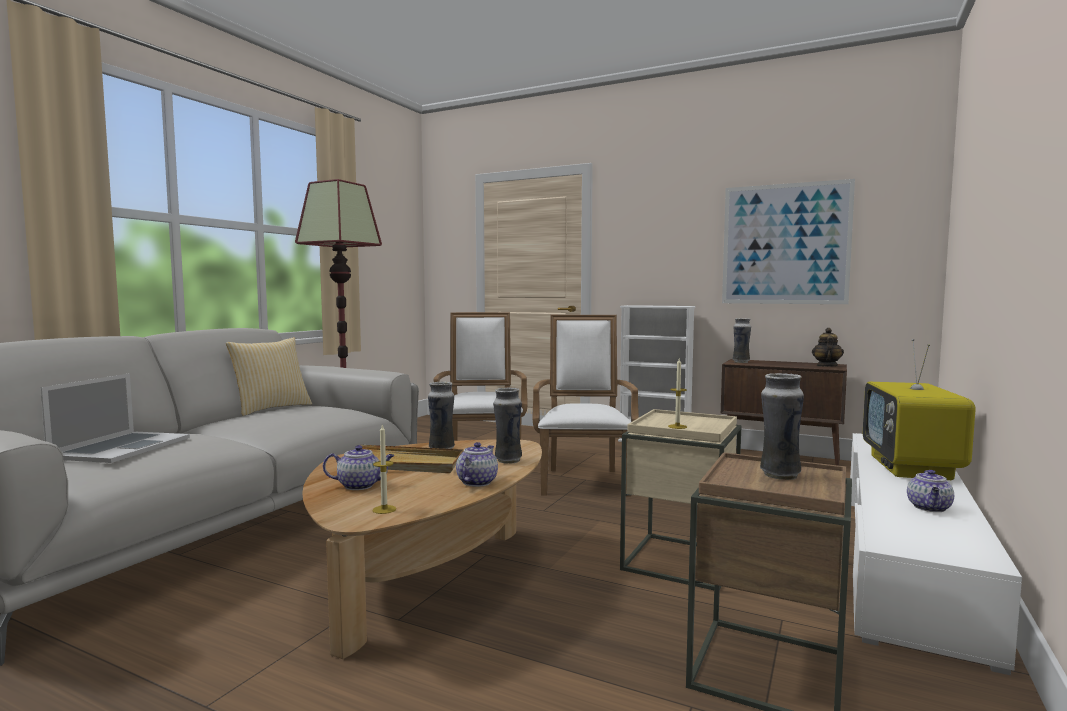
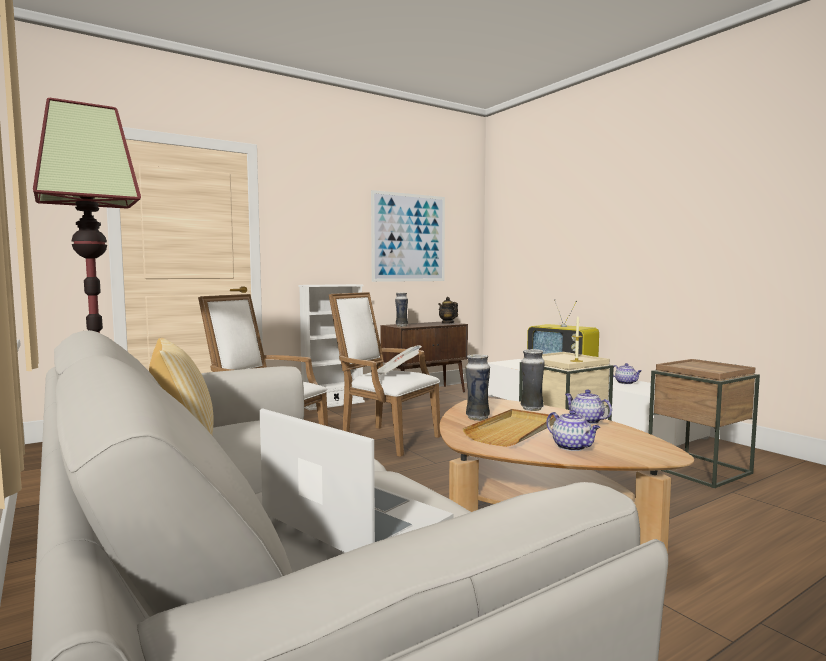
camera: 60 degrees left, 0 degrees up
teapot [323,445,394,490] -> teapot turned 120 degrees clockwise [547,410,600,451]
candle [372,425,396,514] -> none
vase [760,373,804,480] -> none
none -> newspaper [377,345,422,375]

